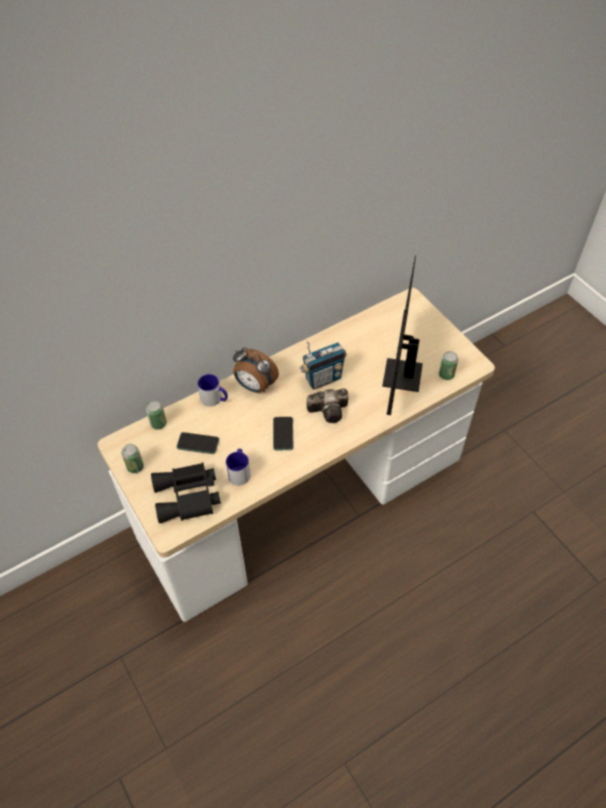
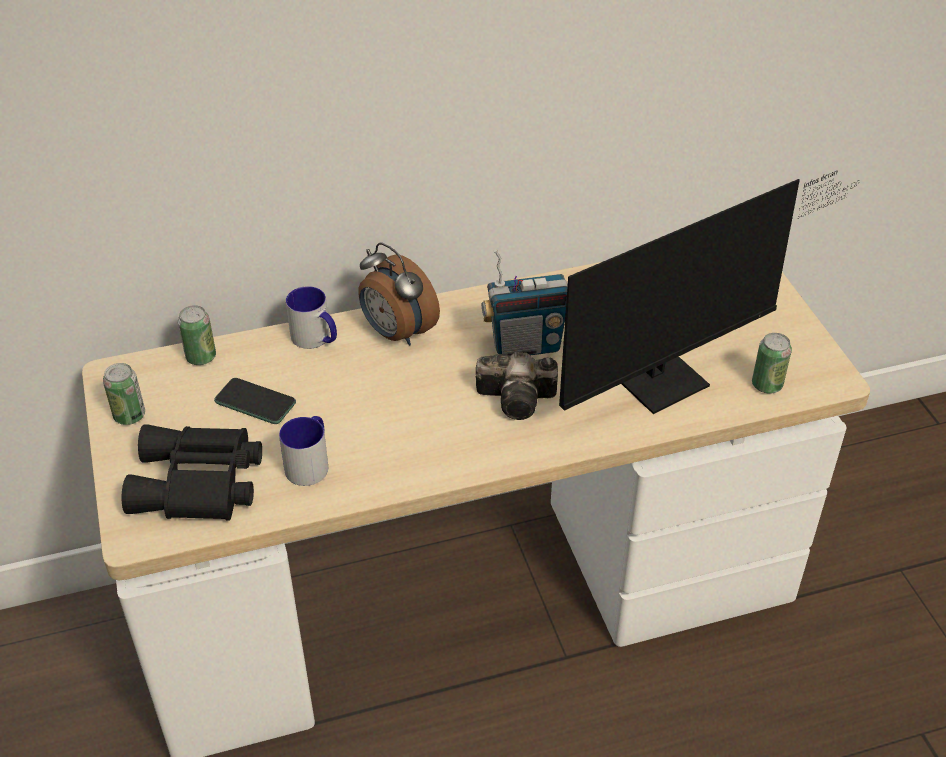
camera: 15 degrees right, 10 degrees down
phone [273,417,294,451] -> none
monitor [382,255,423,415] -> monitor turned 150 degrees counterclockwise [559,171,860,414]

